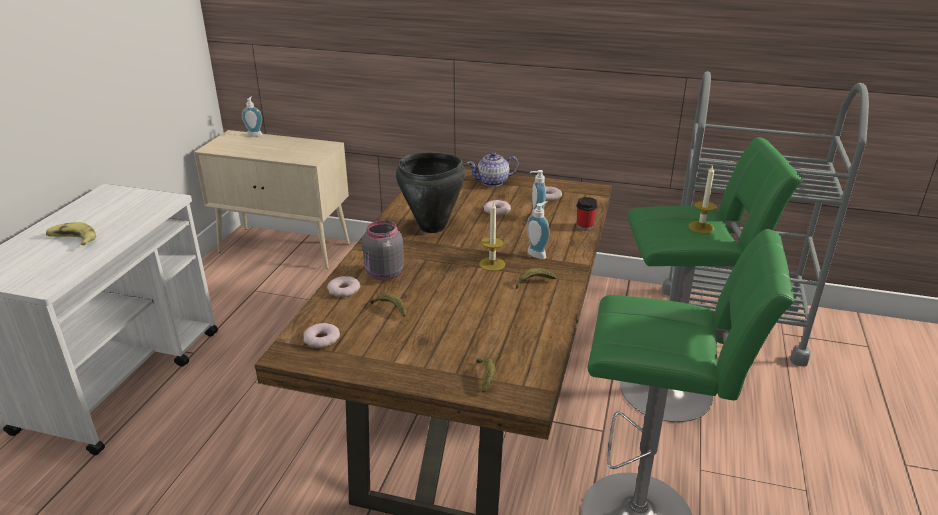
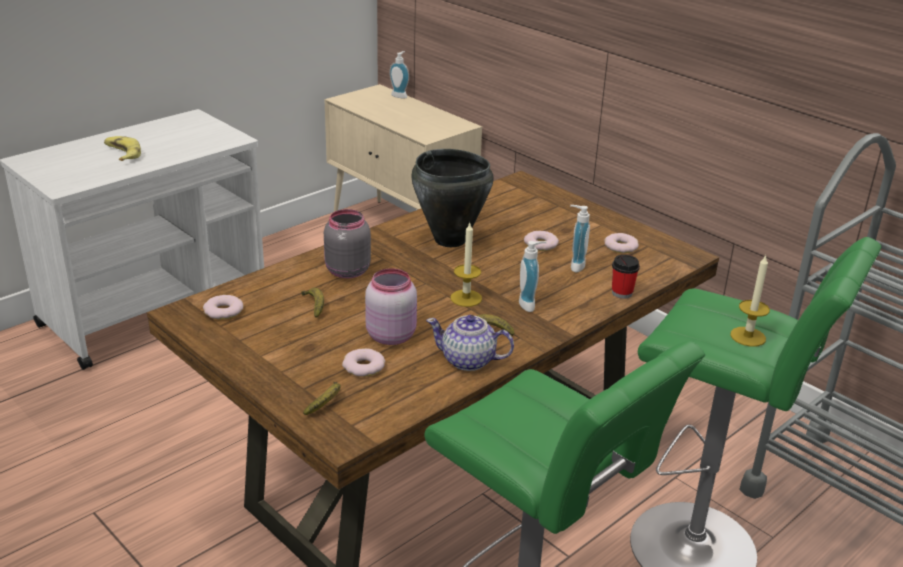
camera: 30 degrees right, 0 degrees up
donut [327,276,360,297] -> donut moved to [342,348,385,377]
teapot [467,152,519,187] -> teapot moved to [426,315,514,371]
none -> pink jar [365,268,417,345]

